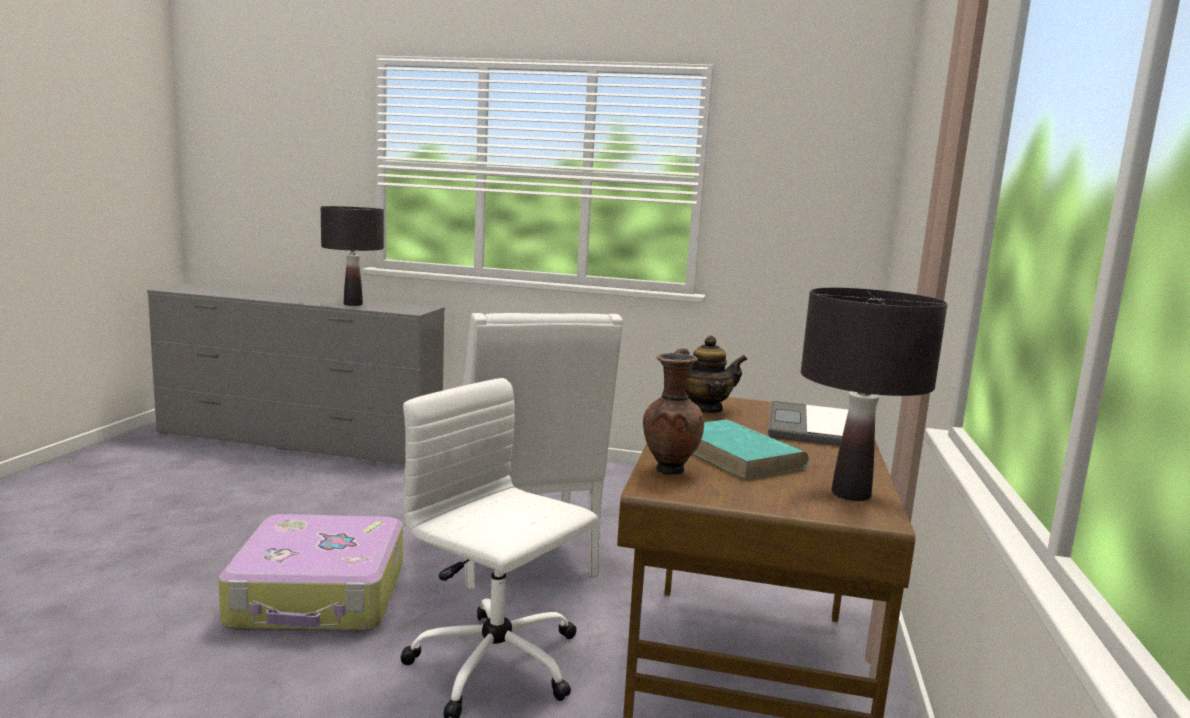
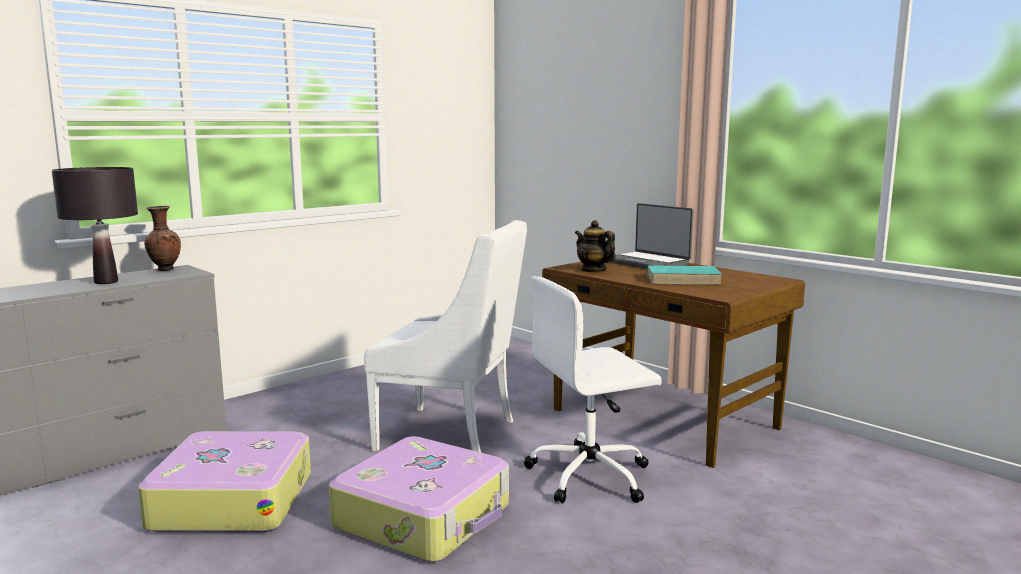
camera: 55 degrees left, 0 degrees up
brown vase [643,353,704,475] -> brown vase moved to [144,206,181,271]
teapot [674,336,747,413] -> teapot turned 60 degrees counterclockwise [575,220,616,272]
black table lamp [801,288,948,501] -> none
none -> suitcase [138,431,311,533]

